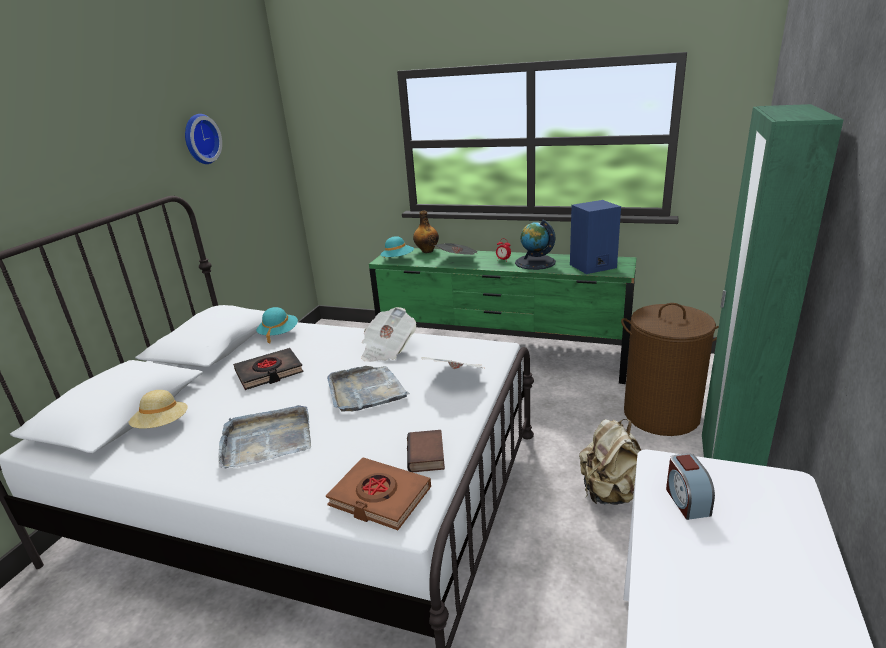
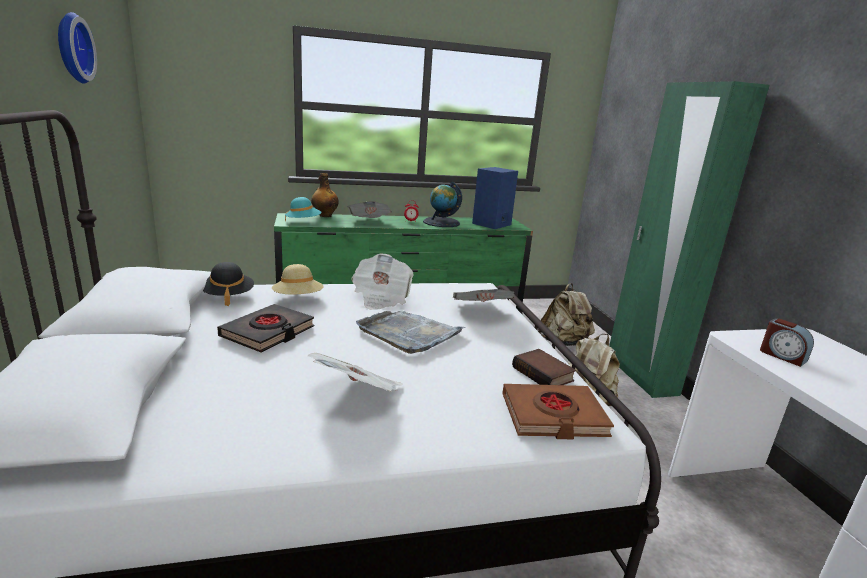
camera: 35 degrees left, 5 degrees down
beige hat [128,390,188,428] -> beige hat moved to [272,264,324,294]
grey tray [218,405,311,469] -> newspaper [307,353,403,392]
turquoise hat [256,307,298,344] -> black hat [203,262,254,306]
brown laundry basket [621,303,719,436] -> beige backpack [538,283,595,346]

